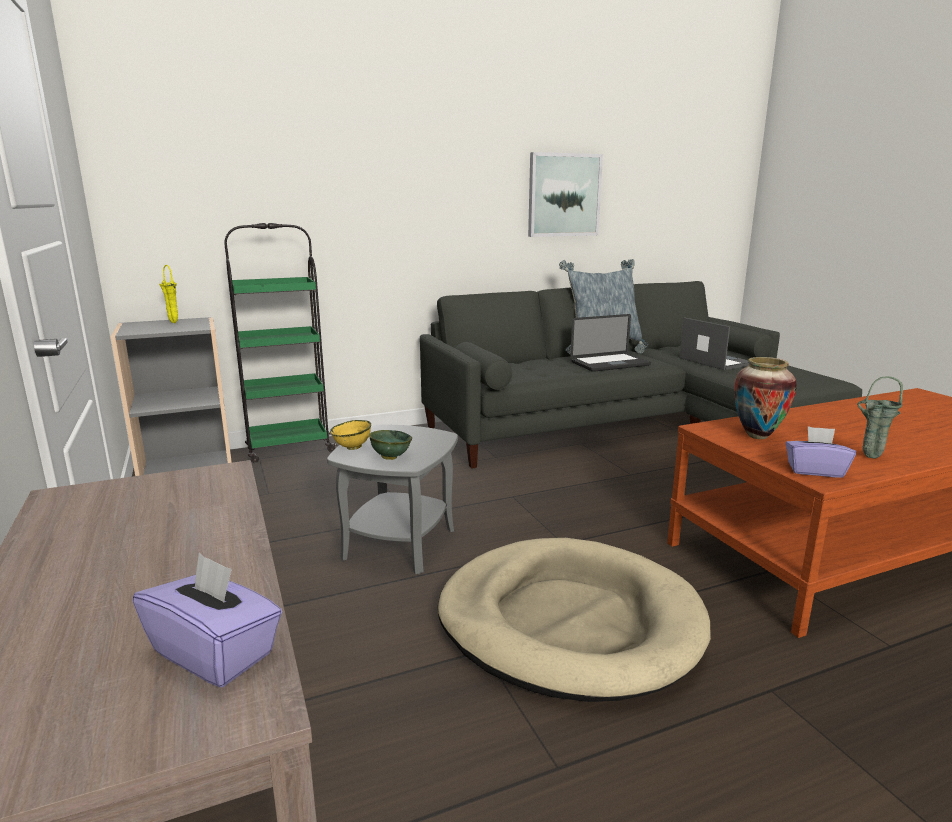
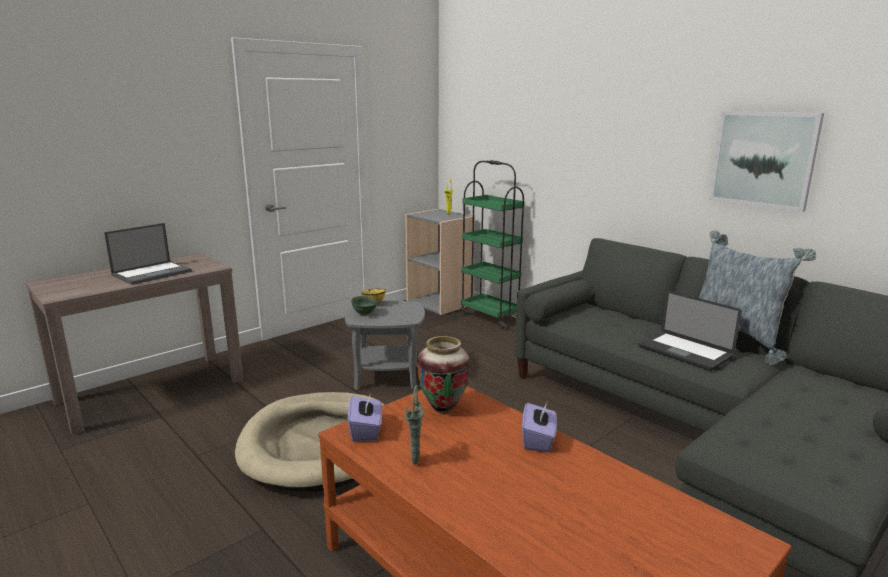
camera: 70 degrees right, 0 degrees up
purple tissue box [133,552,282,687] -> purple tissue box moved to [522,403,557,452]
laptop [680,317,749,370] -> laptop moved to [104,223,192,285]

